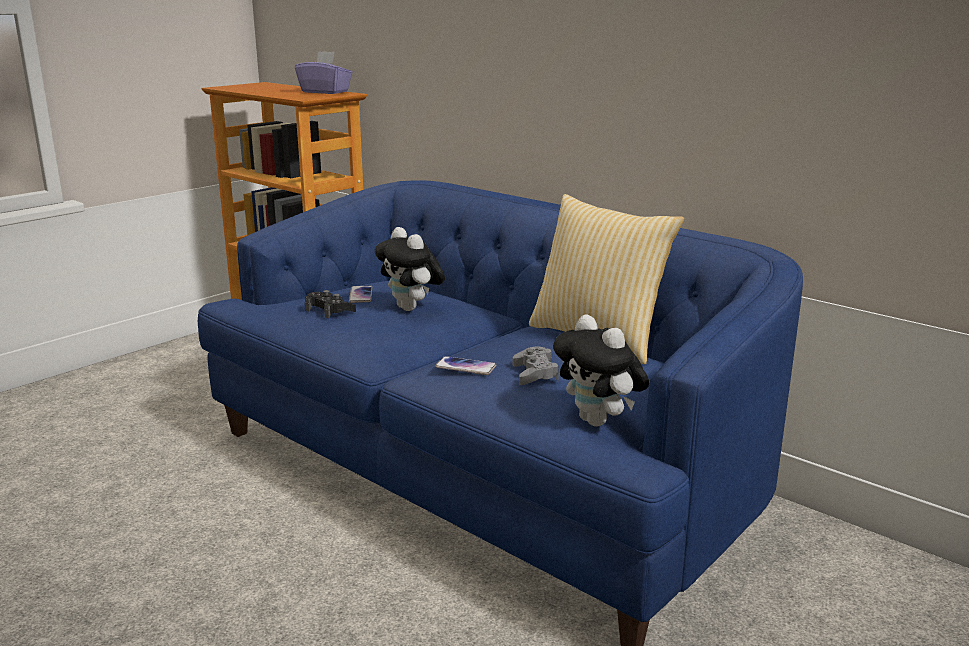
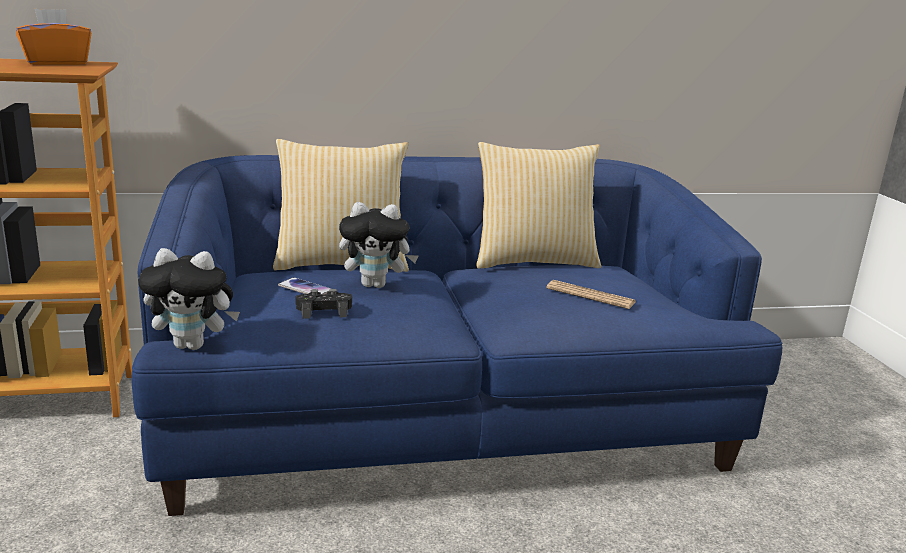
camera: 55 degrees left, 0 degrees up
purple tissue box [295,51,353,94] -> orange tissue box [16,9,91,65]
phone [435,356,496,375] -> none
grey game controller [513,347,559,385] -> newspaper [547,280,635,309]
plush toy [553,315,649,426] -> plush toy moved to [138,248,240,350]
none -> pillow [273,139,409,272]

